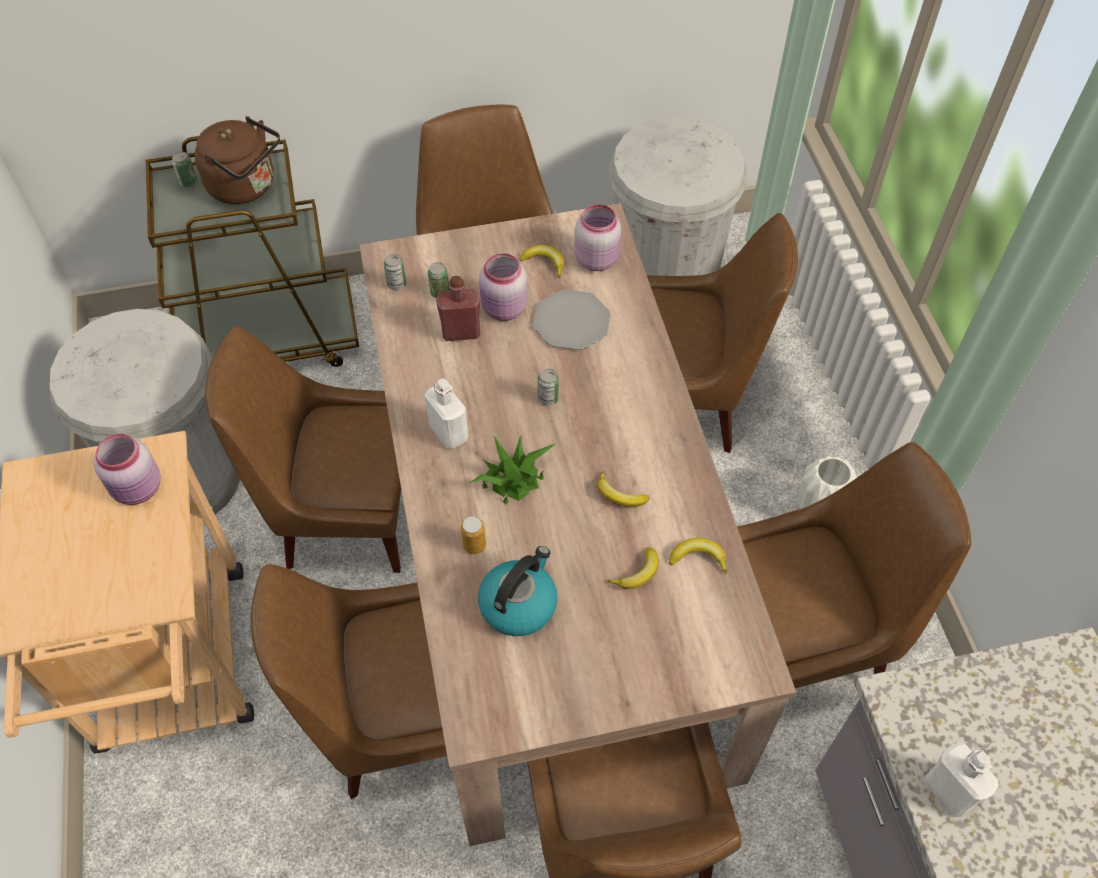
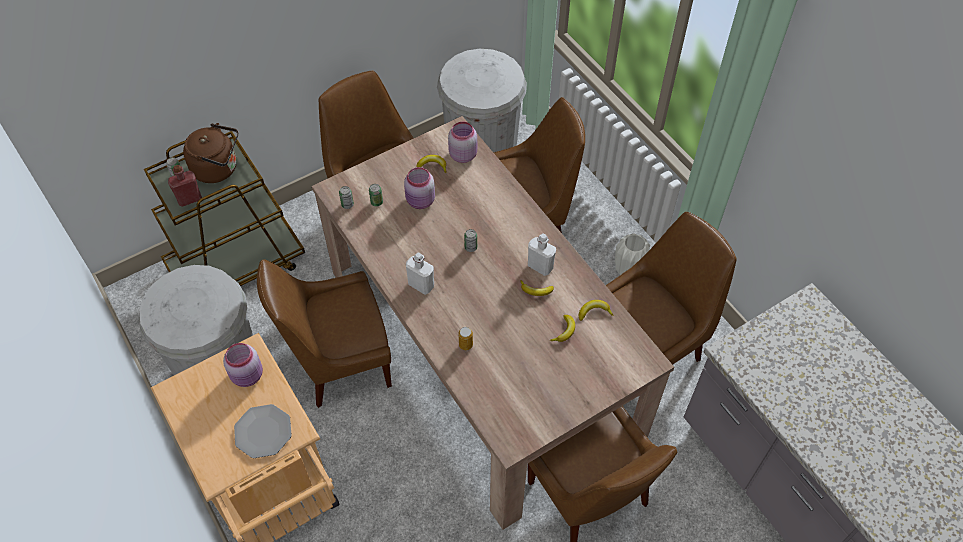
camera: 20 degrees left, 0 degrees up
brown chair [251,564,447,799] -> none
red bottle [436,276,480,341] -> red bottle moved to [168,165,202,207]
potted plant [469,434,555,505] -> none
kettle [478,546,557,636] -> none
plate [533,289,611,350] -> plate moved to [234,404,292,458]
white bottle [924,743,998,817] -> white bottle moved to [528,234,556,276]

